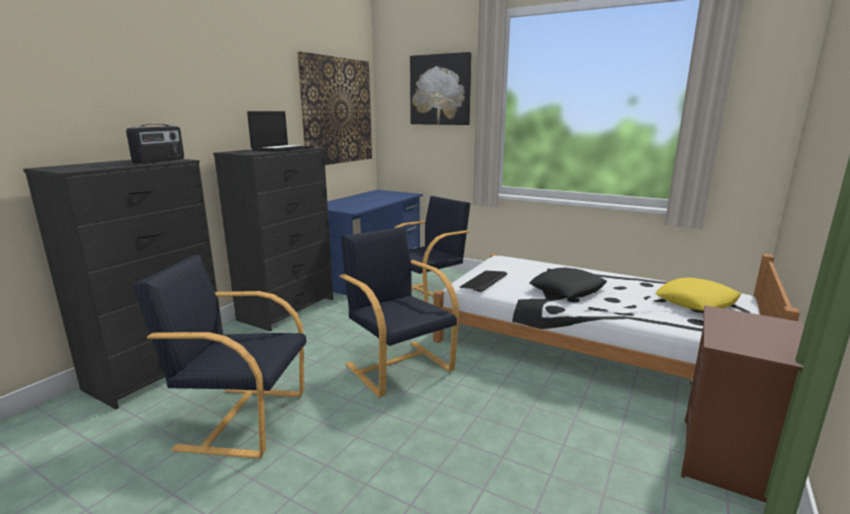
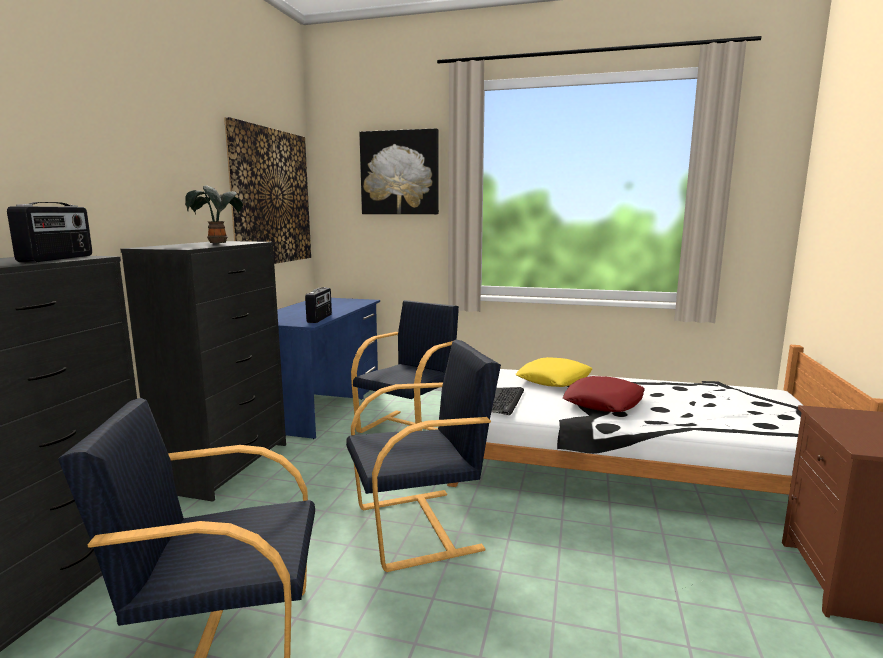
camera: 15 degrees left, 5 degrees down
laptop [247,111,314,152] -> potted plant [185,185,243,243]
black armchair [339,227,459,398] -> black armchair turned 120 degrees clockwise [346,340,501,572]
black pillow [529,267,607,298] -> red pillow [562,376,644,412]
yellow pillow [655,278,741,311] -> yellow pillow moved to [516,357,592,387]
none -> radio [305,287,332,323]

